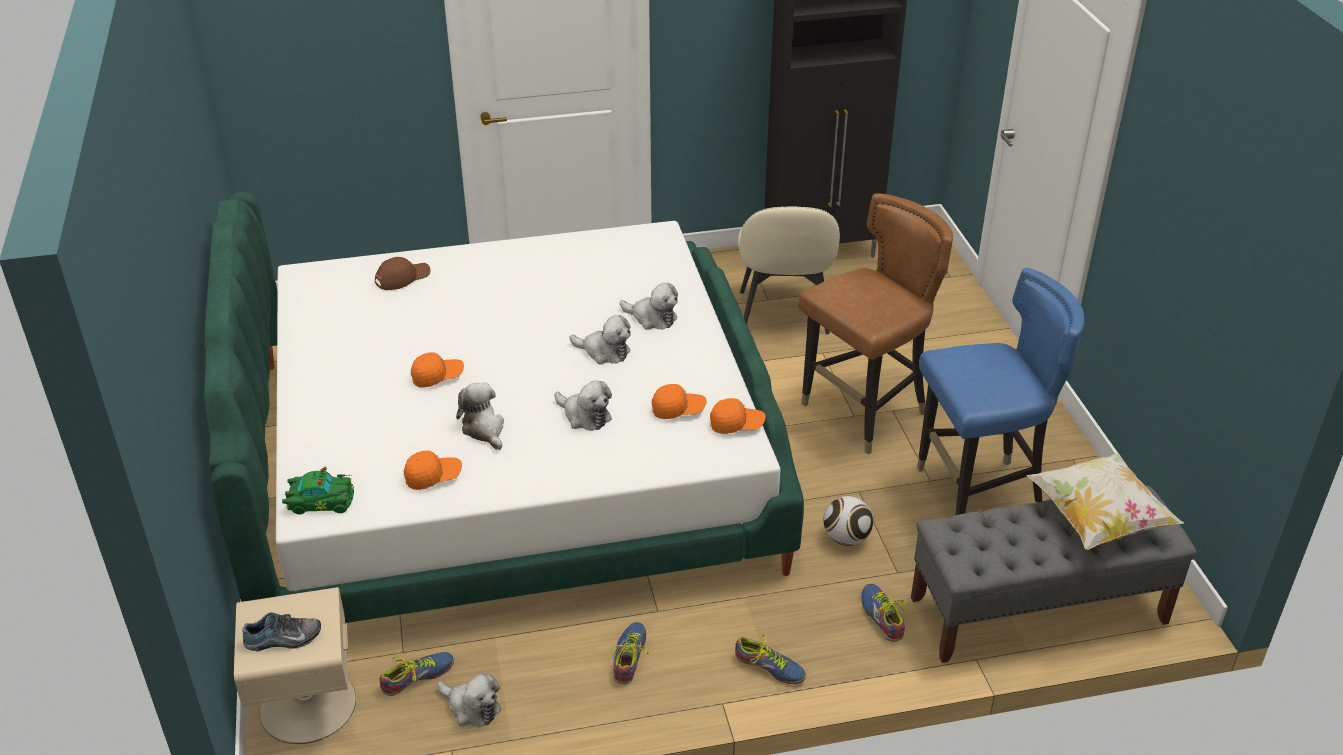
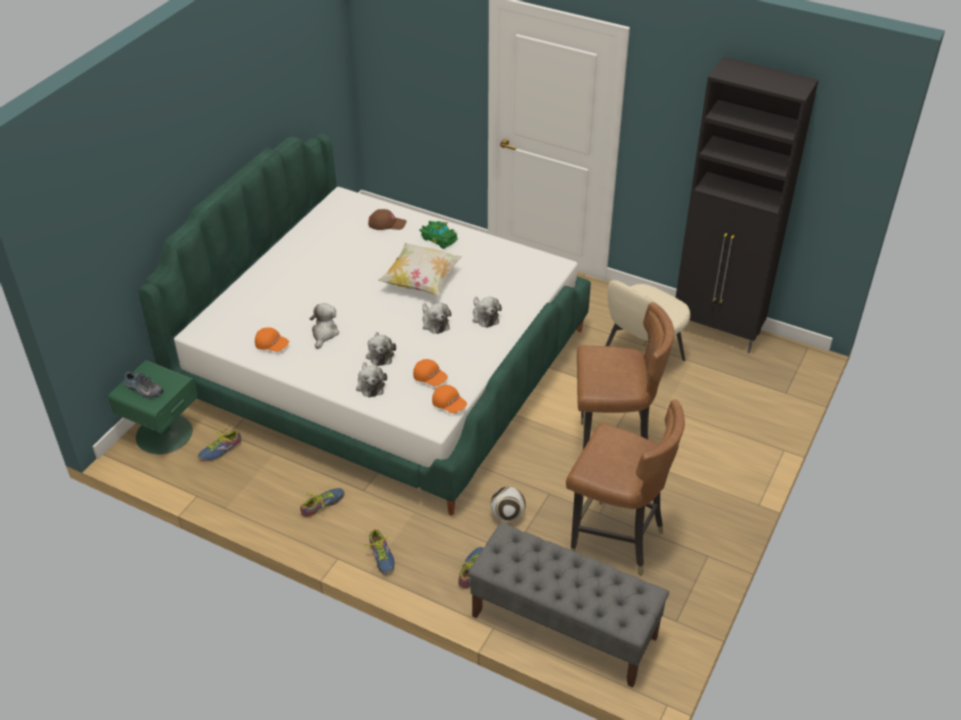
camera: 40 degrees right, 5 degrees up
beige nightstand [234,587,356,744] -> green nightstand [108,360,198,454]
green toy car [282,467,354,514] -> green toy car moved to [419,221,458,249]
shoe [380,652,454,696] -> shoe turned 135 degrees clockwise [198,426,242,461]
orange cap [411,352,464,387] -> none
plush toy [437,674,501,727] -> plush toy moved to [356,362,387,398]
blue chair [917,268,1084,515] -> brown chair [566,399,685,576]
pillow [1026,453,1184,550] -> pillow moved to [378,243,463,296]

